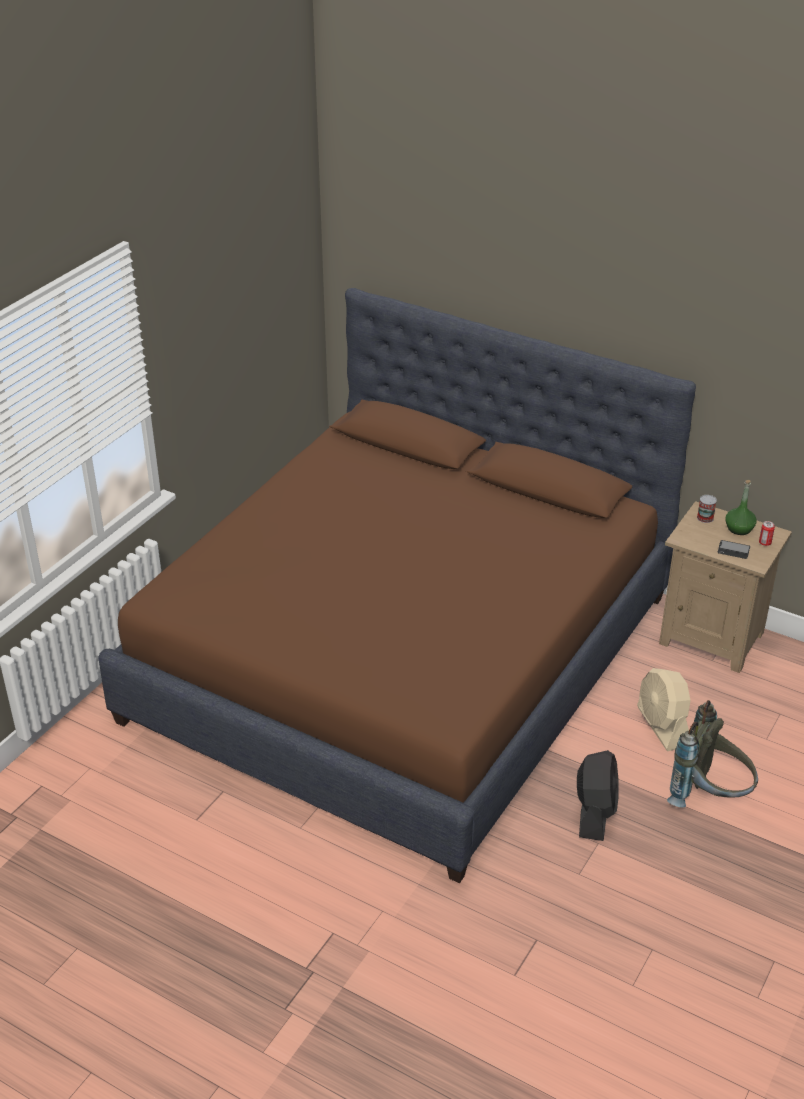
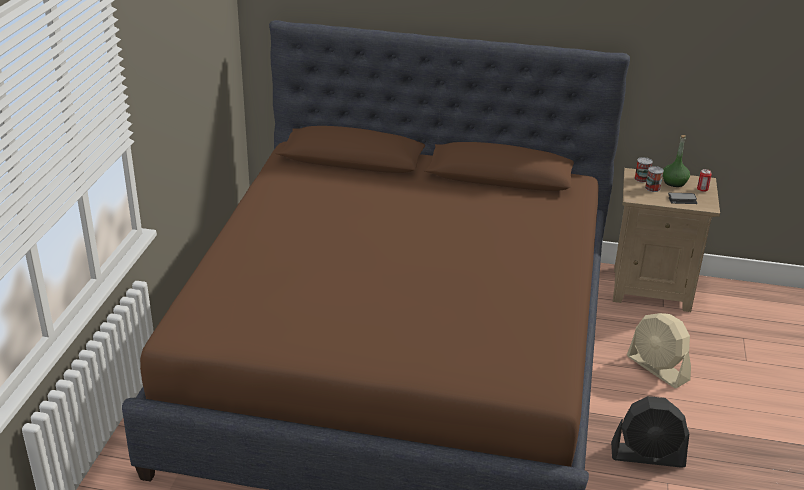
camera: 20 degrees left, 5 degrees down
black fan [577,750,619,841] -> black fan turned 105 degrees clockwise [611,396,689,468]
grey backpack [667,700,758,807] -> none
none -> can [645,166,664,192]

